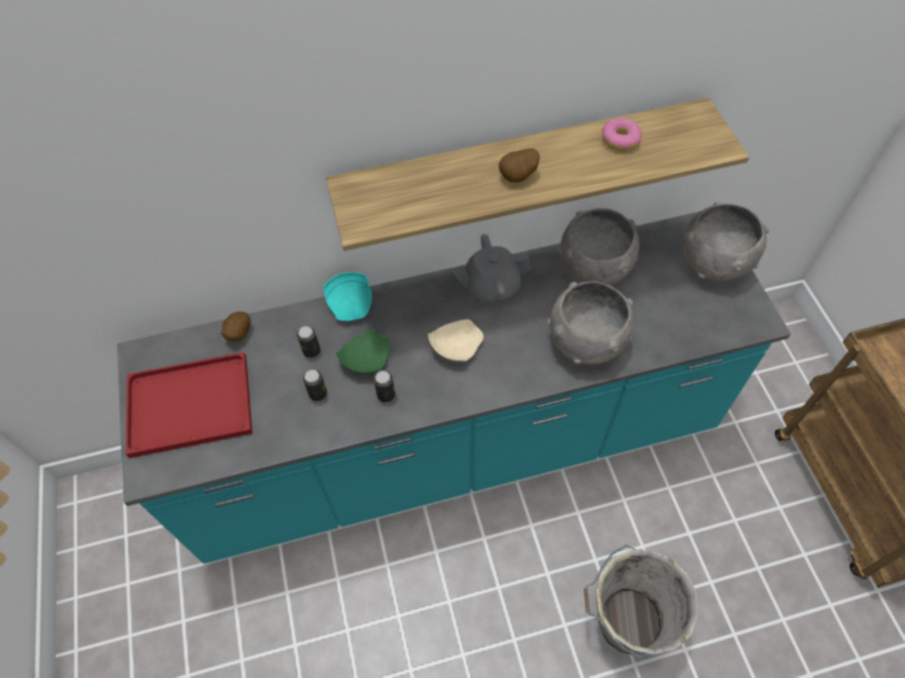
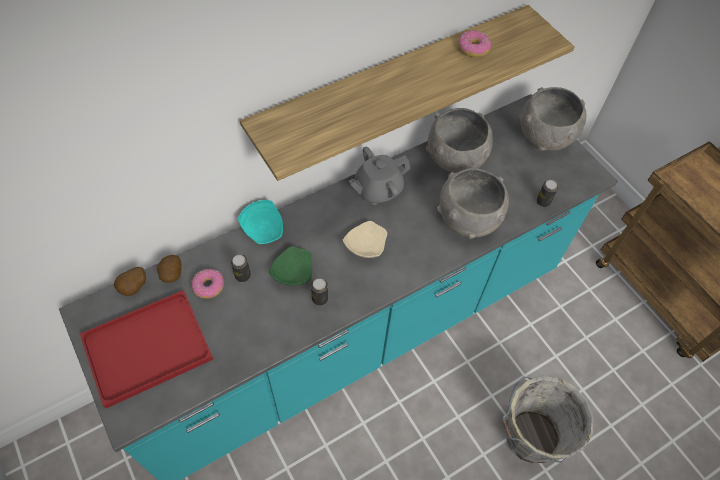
camera: 20 degrees left, 0 degrees up
can [303,369,327,401] -> can moved to [536,180,558,207]
potato [499,149,540,182] -> potato moved to [114,267,146,296]
none -> donut [192,269,224,299]

